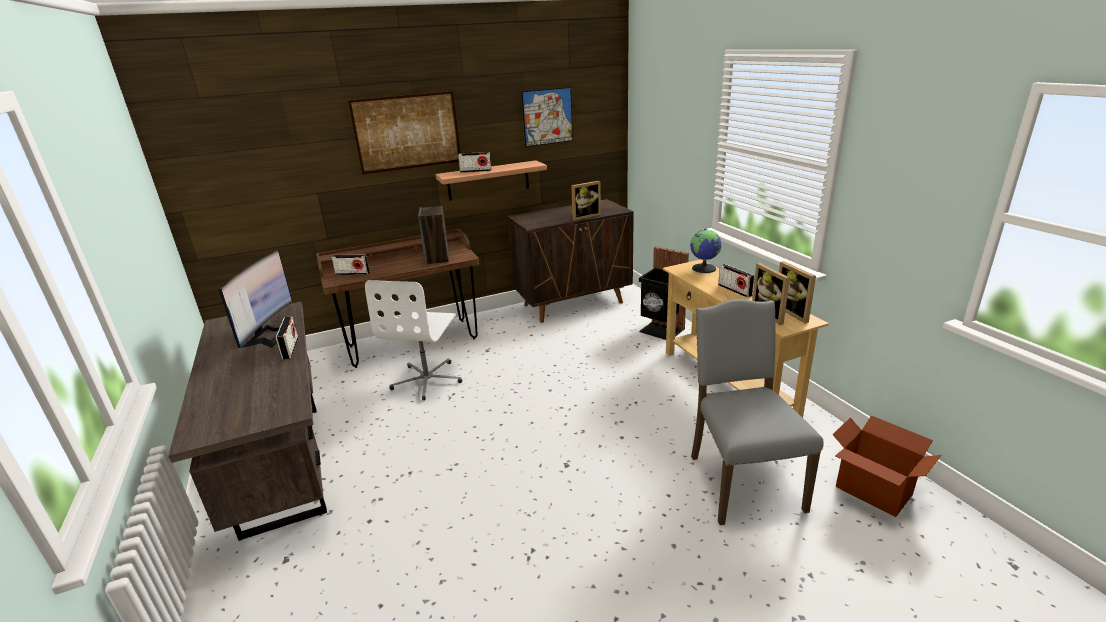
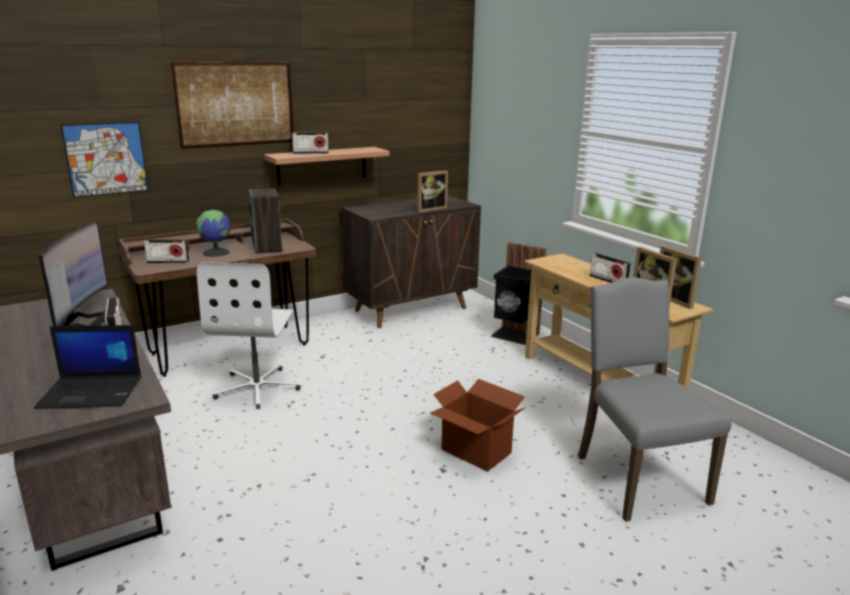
camera: 10 degrees left, 5 degrees down
picture [521,87,573,147] -> picture moved to [60,122,149,198]
globe [690,228,722,273] -> globe moved to [196,209,231,257]
cardboard box [833,415,941,517] -> cardboard box moved to [430,379,526,472]
none -> laptop [34,325,141,409]

